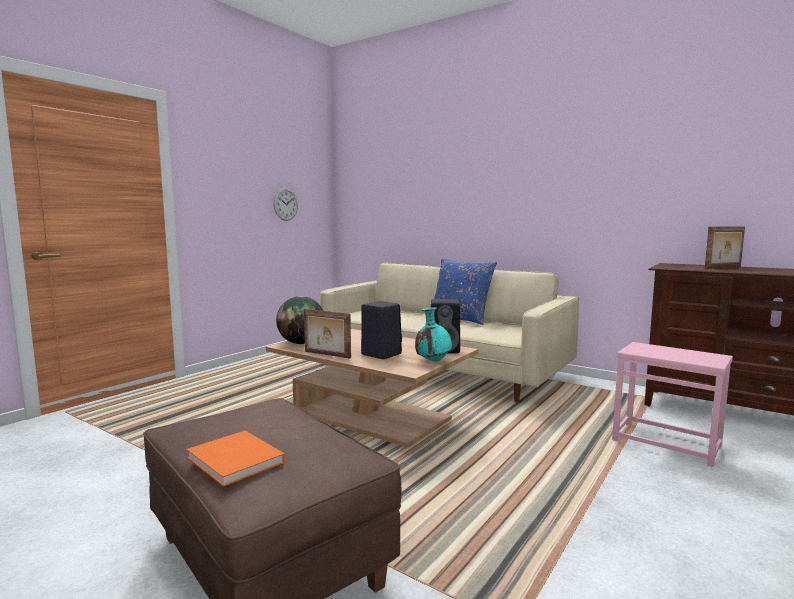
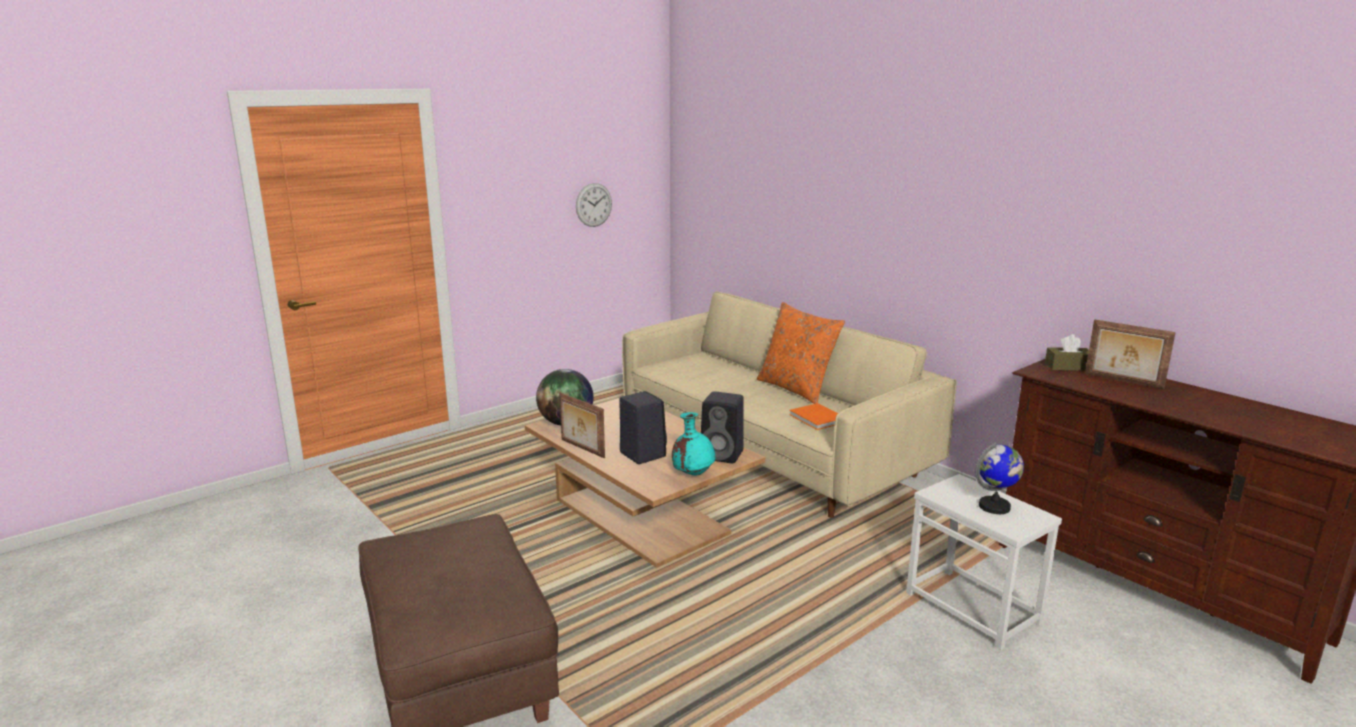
camera: 15 degrees right, 10 degrees up
orange book [186,431,285,487] -> orange book moved to [789,403,838,430]
blue pillow [434,258,497,325] -> orange pillow [757,302,845,404]
pink side table [612,342,733,467] -> white side table [906,474,1062,650]
picture frame [705,226,745,269] -> picture frame turned 45 degrees clockwise [1085,319,1176,389]
none -> globe [975,442,1024,514]
none -> brown tissue box [1045,334,1089,371]

